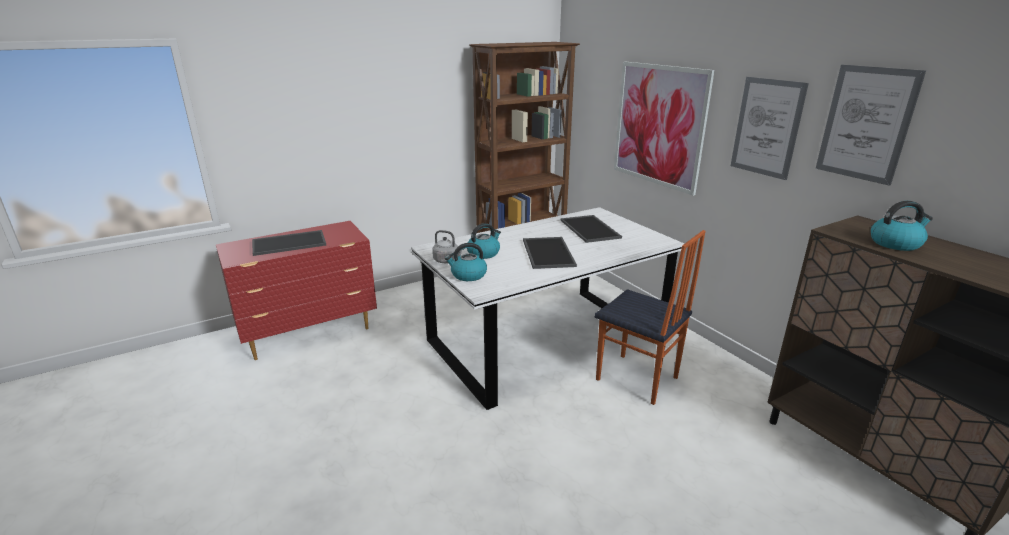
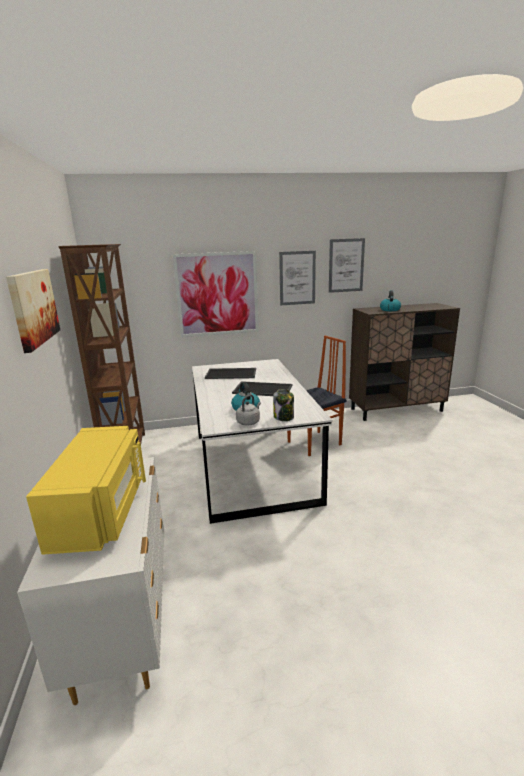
camera: 70 degrees left, 5 degrees down
red dresser [216,221,377,360] -> white dresser [17,457,164,705]
tray [252,230,326,256] -> yellow microwave [26,426,146,555]
kettle [445,243,487,281] -> jar [273,389,294,421]
none -> picture [6,269,60,353]

